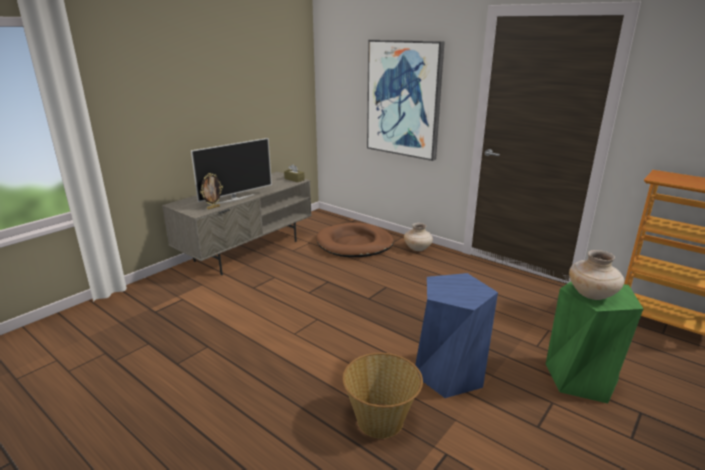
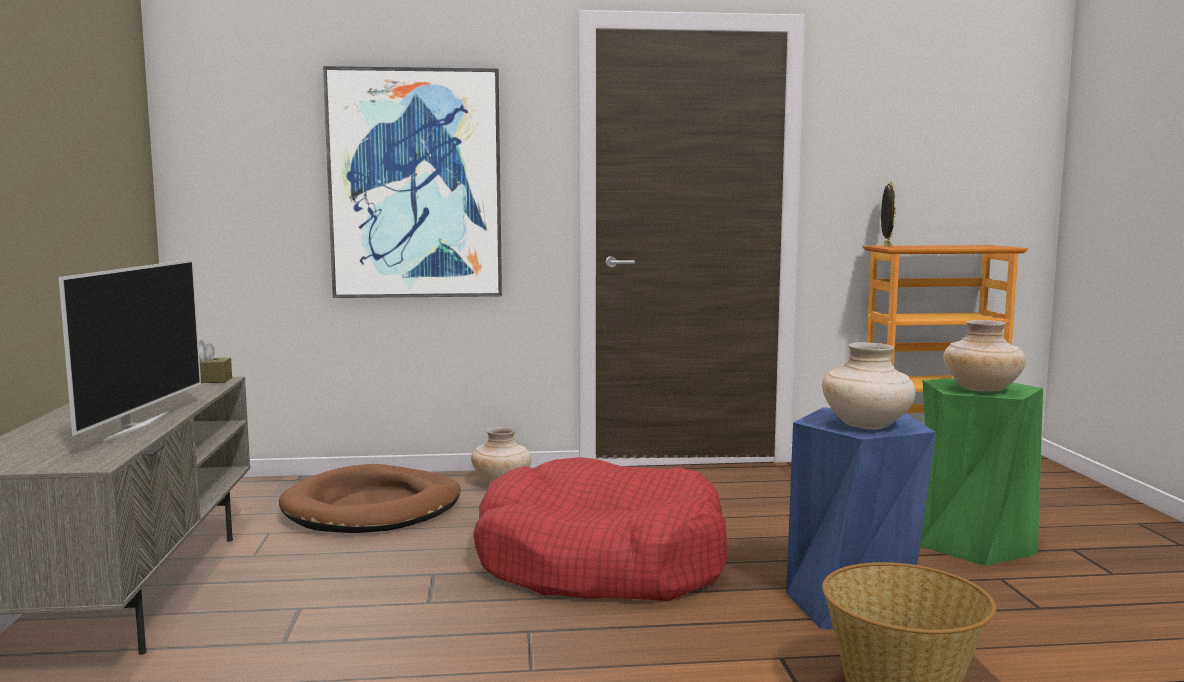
camera: 45 degrees left, 15 degrees down
picture frame [200,173,223,210] -> picture frame moved to [881,182,896,247]
none -> red dog bed [473,457,728,601]
none -> beige vase [822,342,916,430]

